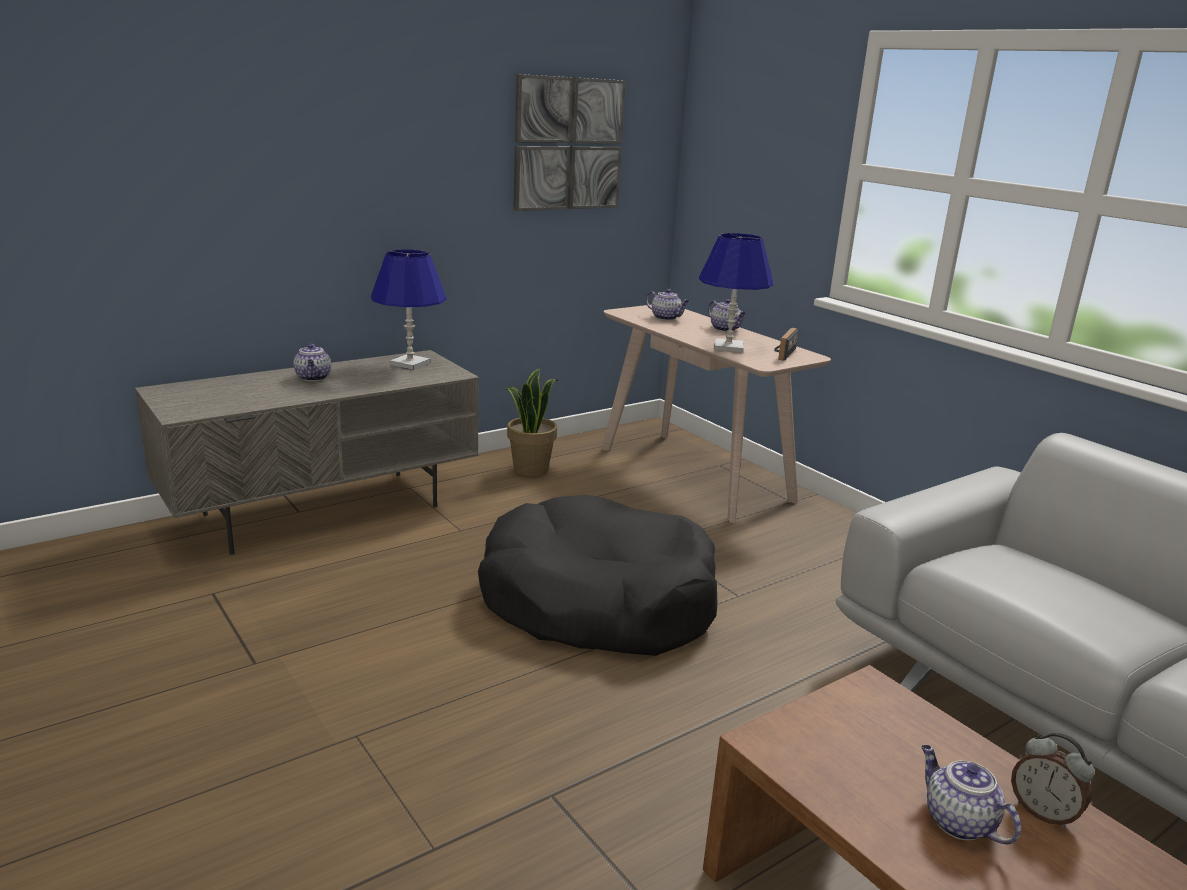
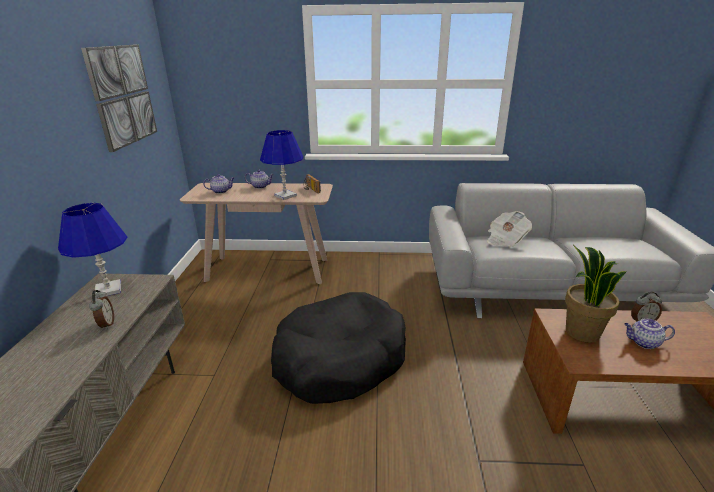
camera: 50 degrees left, 5 degrees up
teapot [294,344,331,381] -> none
potted plant [506,369,558,477] -> potted plant moved to [565,245,627,342]
none -> alarm clock [89,290,114,330]
none -> newspaper [487,211,532,247]

